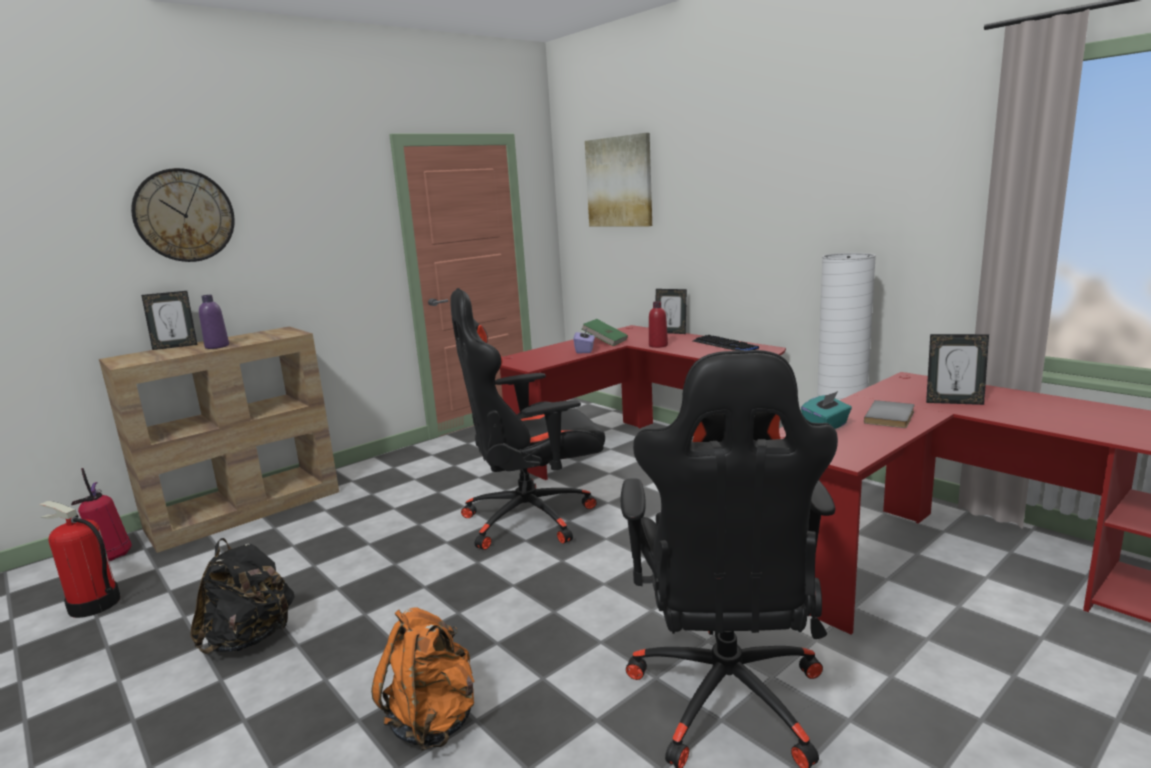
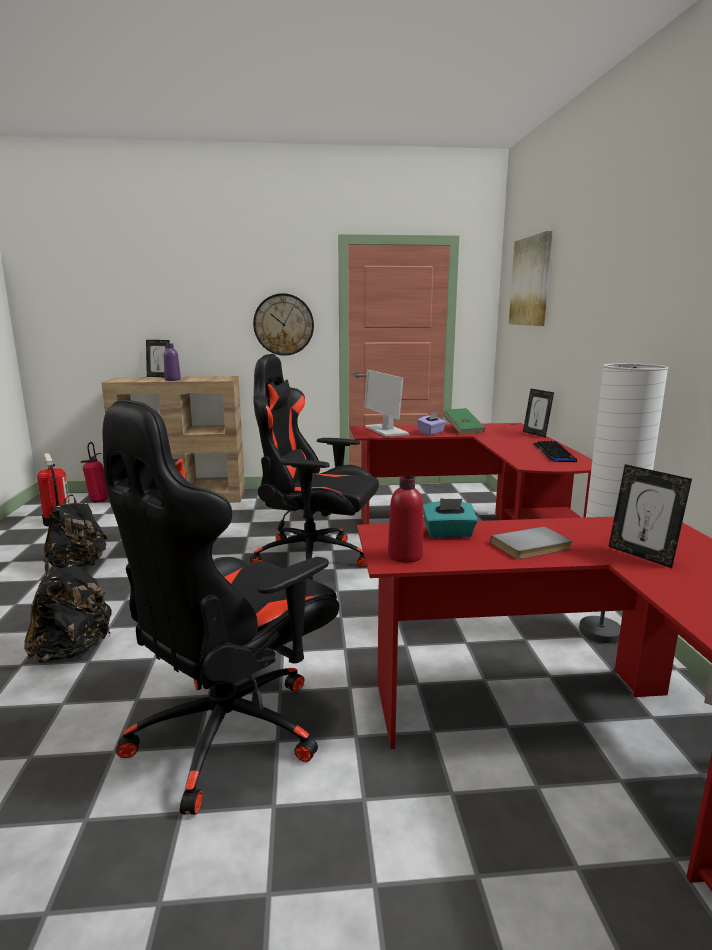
camera: 35 degrees right, 0 degrees up
wall clock [131,168,235,262] -> wall clock moved to [253,293,314,356]
orange backpack [371,608,474,751] -> black backpack [24,560,112,663]
red bottle [649,301,668,348] -> red bottle moved to [388,475,423,563]
none -> monitor [364,370,409,437]

